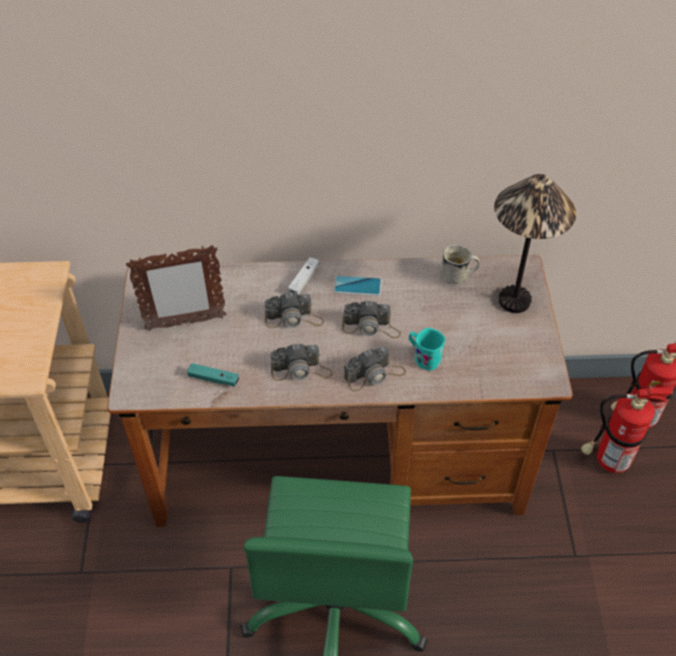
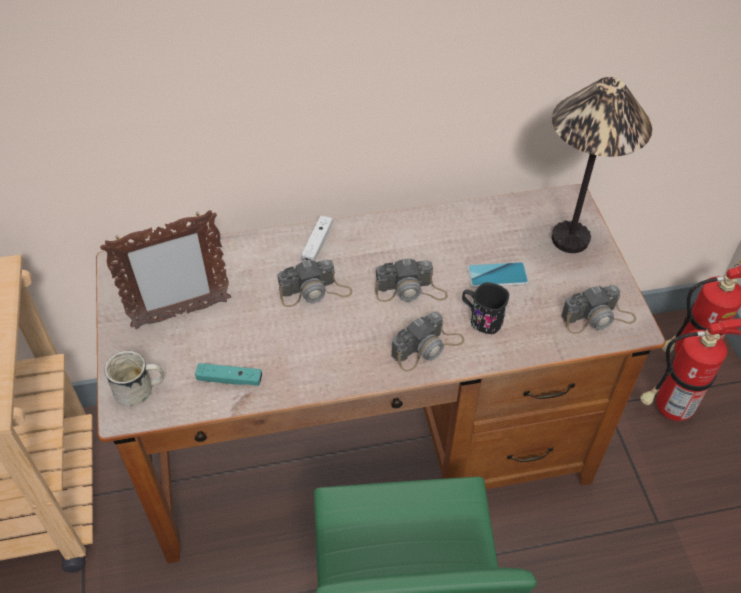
camera: 10 degrees left, 0 degrees up
camera [271,343,333,381] -> camera moved to [561,285,637,334]
phone [334,275,382,296] -> phone moved to [467,262,529,288]
turquoise mug [409,328,445,371] -> black mug [462,282,509,334]
white mug [440,244,480,284] -> white mug moved to [104,350,164,406]

